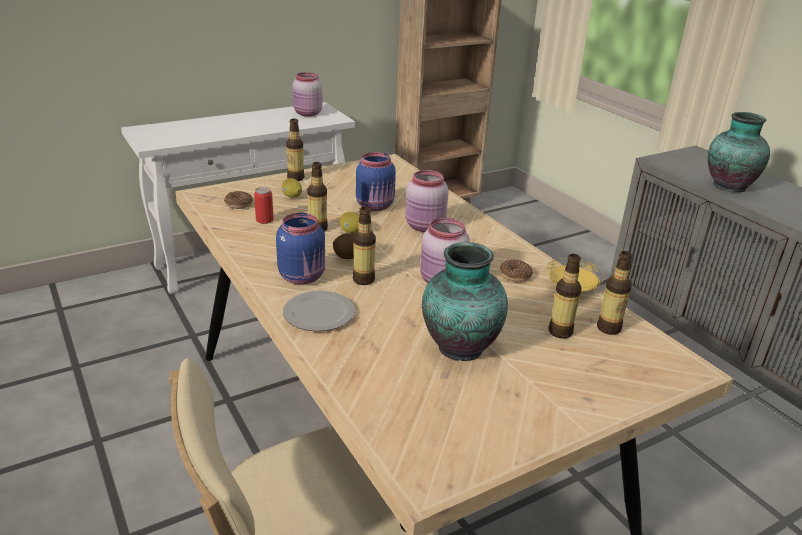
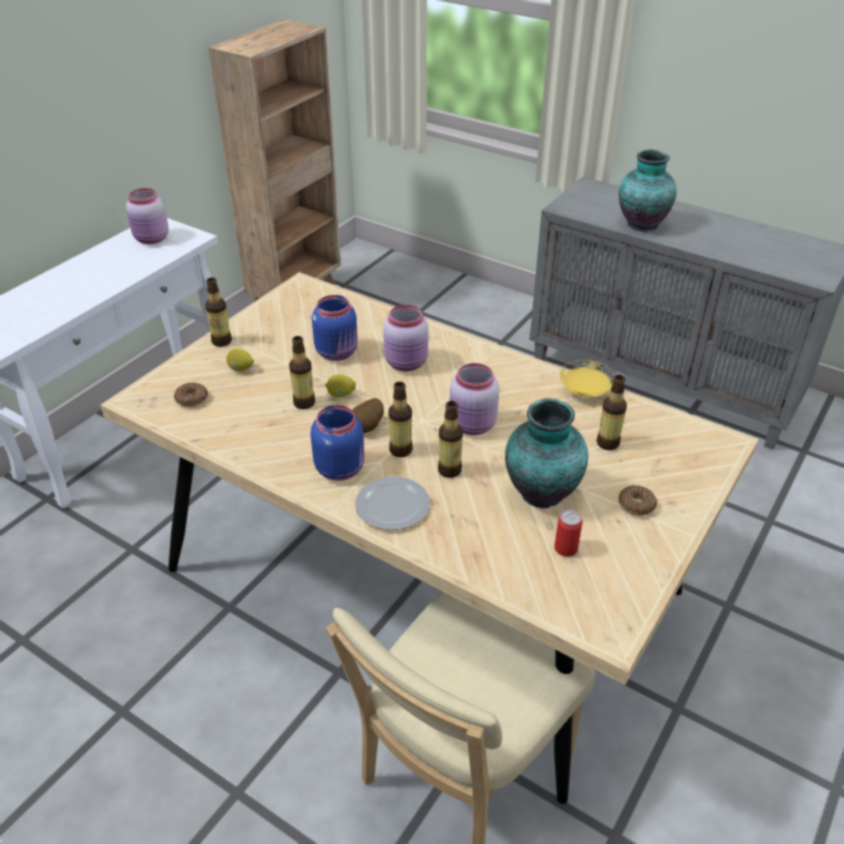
camera: 25 degrees left, 10 degrees up
can [254,187,274,224] -> can moved to [554,510,583,557]
donut [500,260,533,282] -> donut moved to [618,485,657,516]
bottle [597,251,632,335] -> bottle moved to [438,401,463,478]

